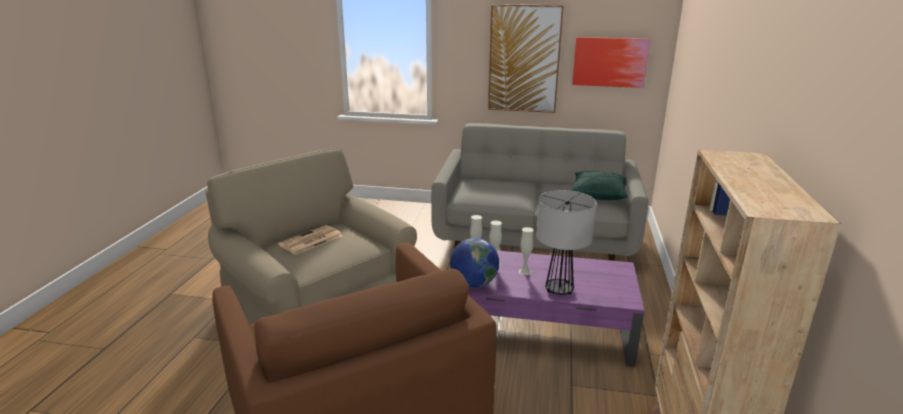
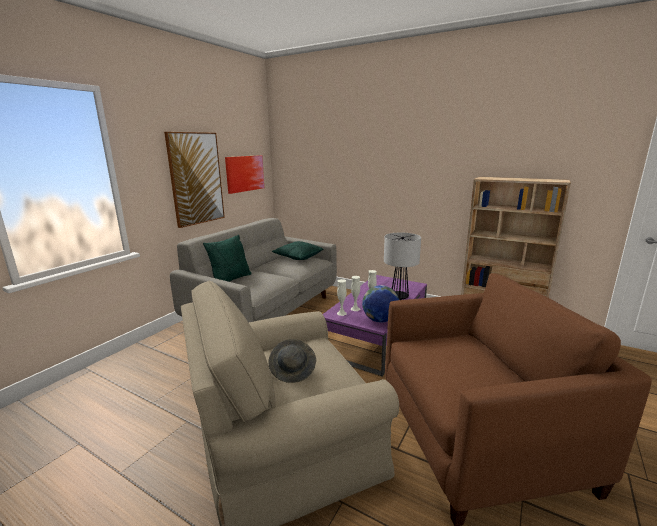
camera: 70 degrees left, 5 degrees down
newspaper [278,225,342,255] -> grey hat [268,339,316,383]
none -> green pillow [203,235,252,282]

